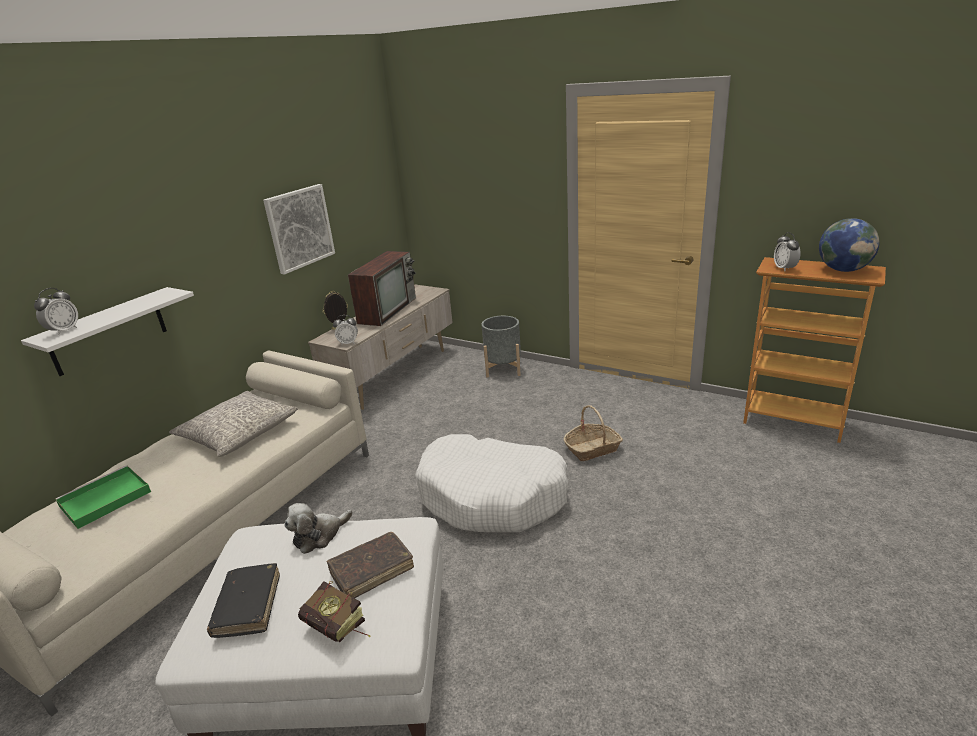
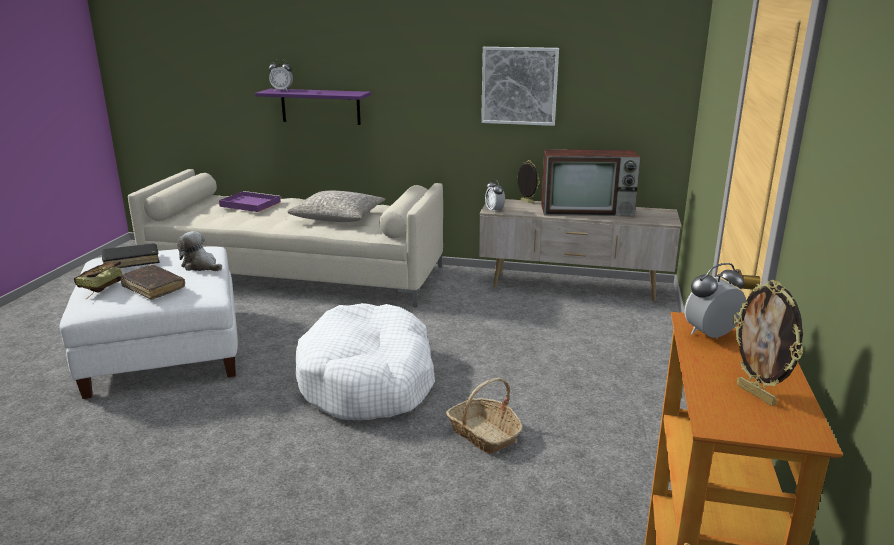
camera: 70 degrees right, 5 degrees down
white shelf [21,287,194,376] -> purple shelf [255,89,371,125]
green tray [55,465,151,529] -> purple tray [219,191,281,212]
grey planter [482,316,521,378] -> none
globe [819,218,880,272] -> picture frame [733,280,803,406]

